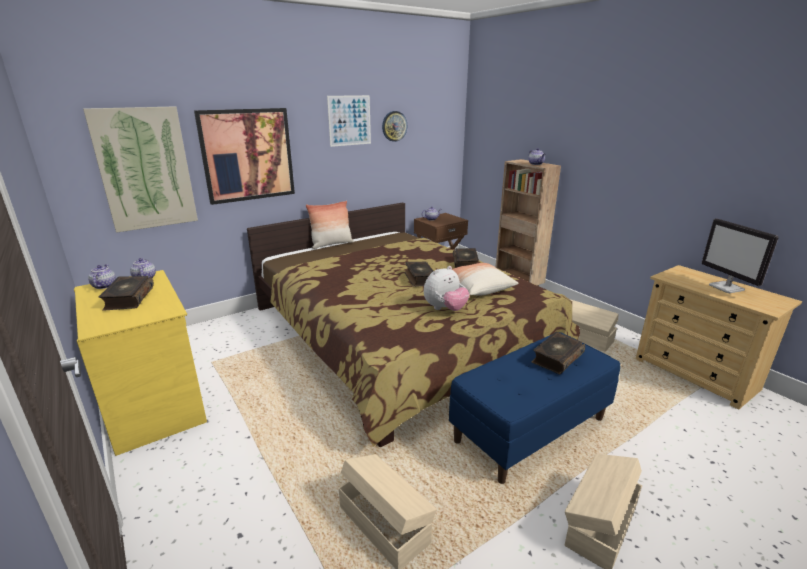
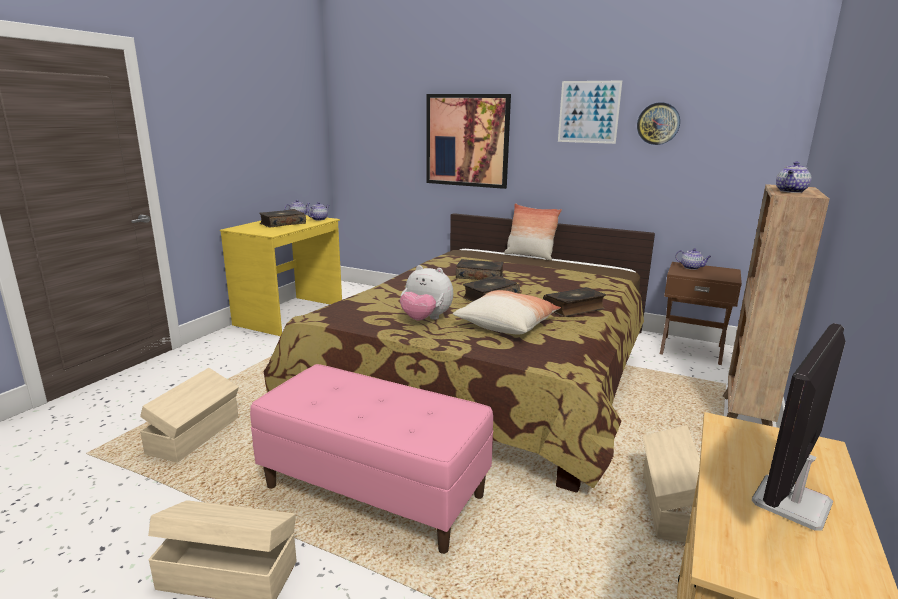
camera: 60 degrees right, 5 degrees down
picture [83,106,198,233] -> none
blue bench [449,332,620,484] -> pink bench [250,364,493,554]
book [531,332,585,374] -> book moved to [456,259,504,280]

